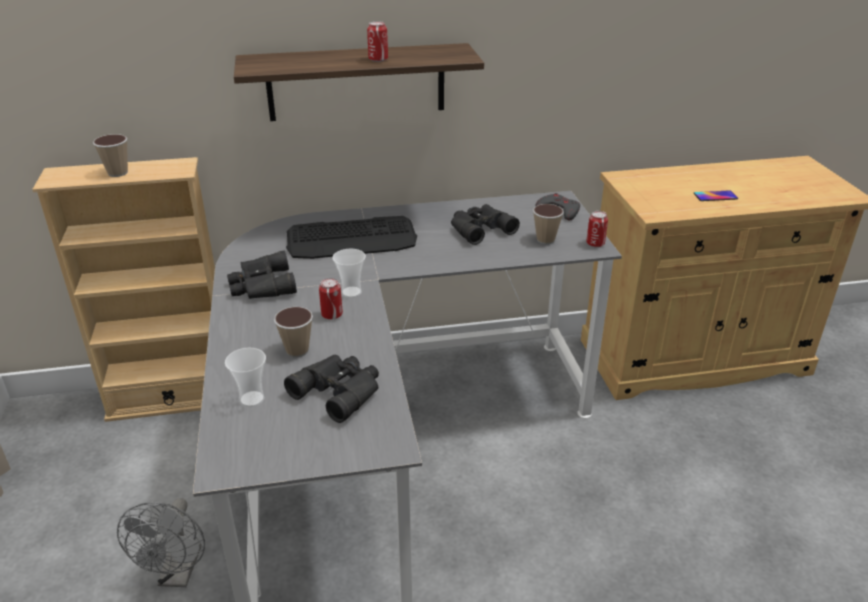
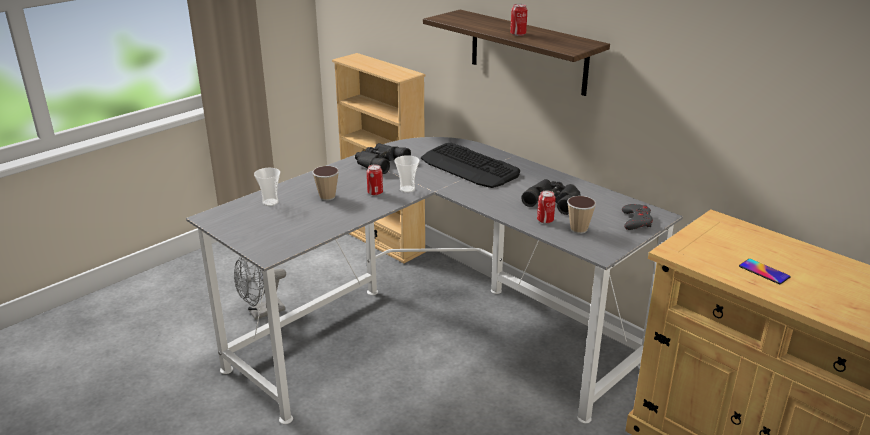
camera: 55 degrees right, 5 degrees down
cup [93,134,128,177] -> none
black binoculars [284,354,379,423] -> none
can [586,211,608,247] -> can moved to [537,190,556,224]

